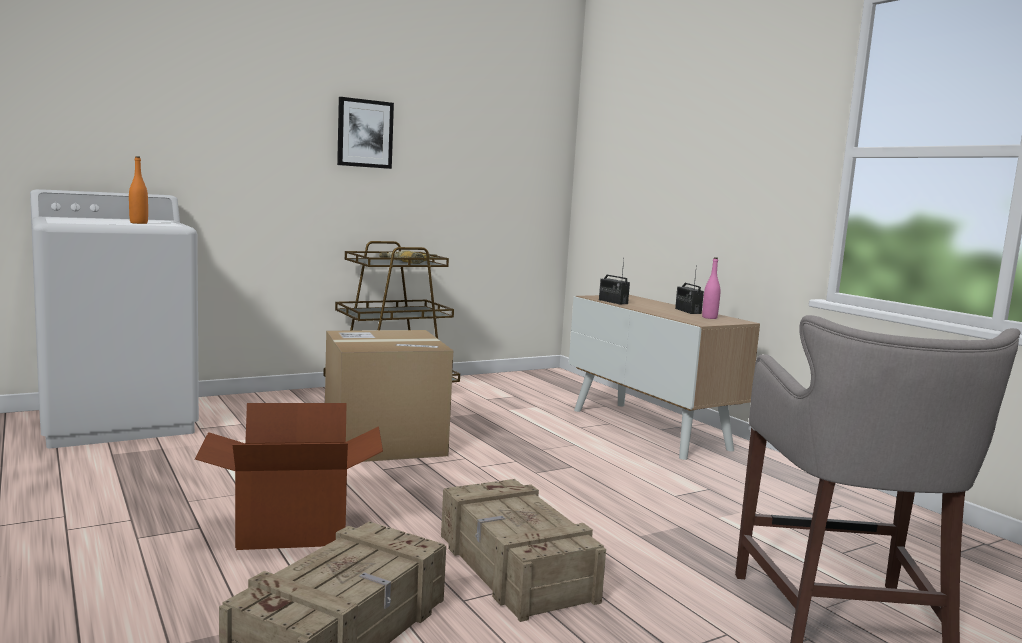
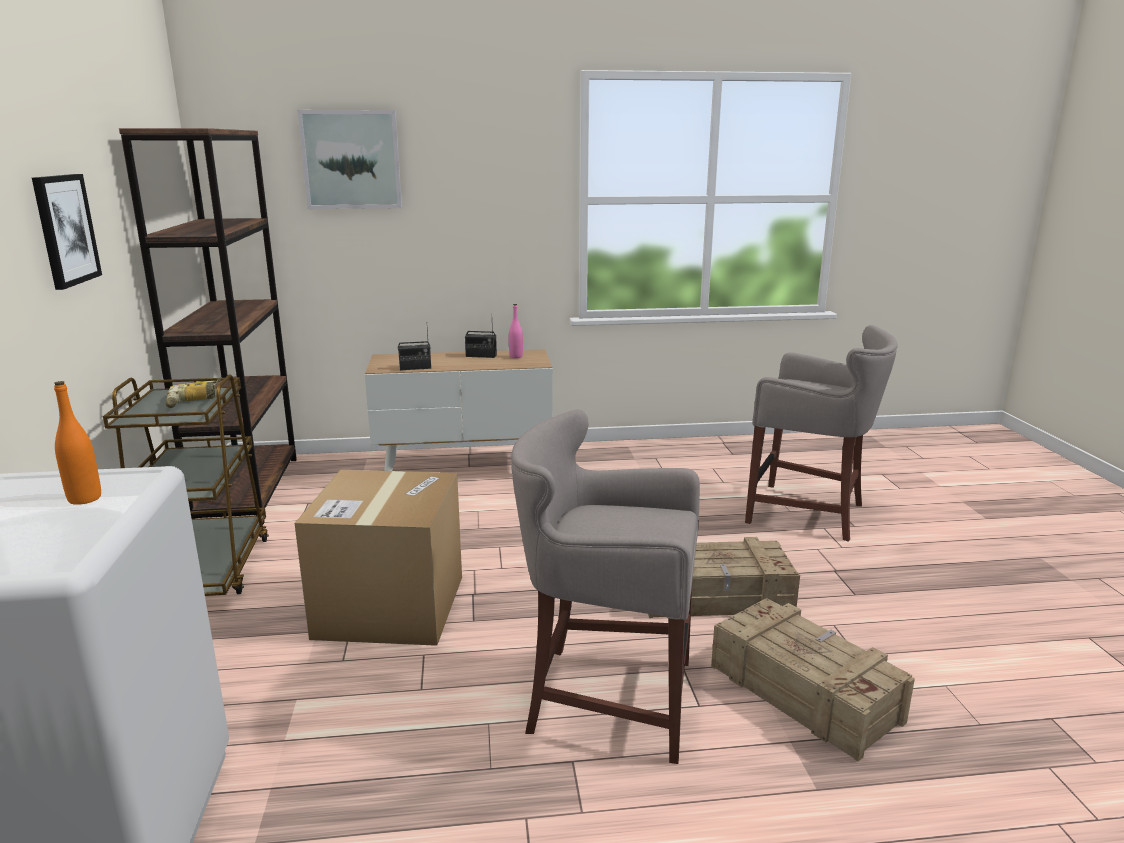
camera: 65 degrees left, 10 degrees up
cardboard box [195,403,383,550] -> grey stool [511,409,700,764]
none -> brown bookcase [119,128,297,525]
none -> picture [297,110,402,209]

